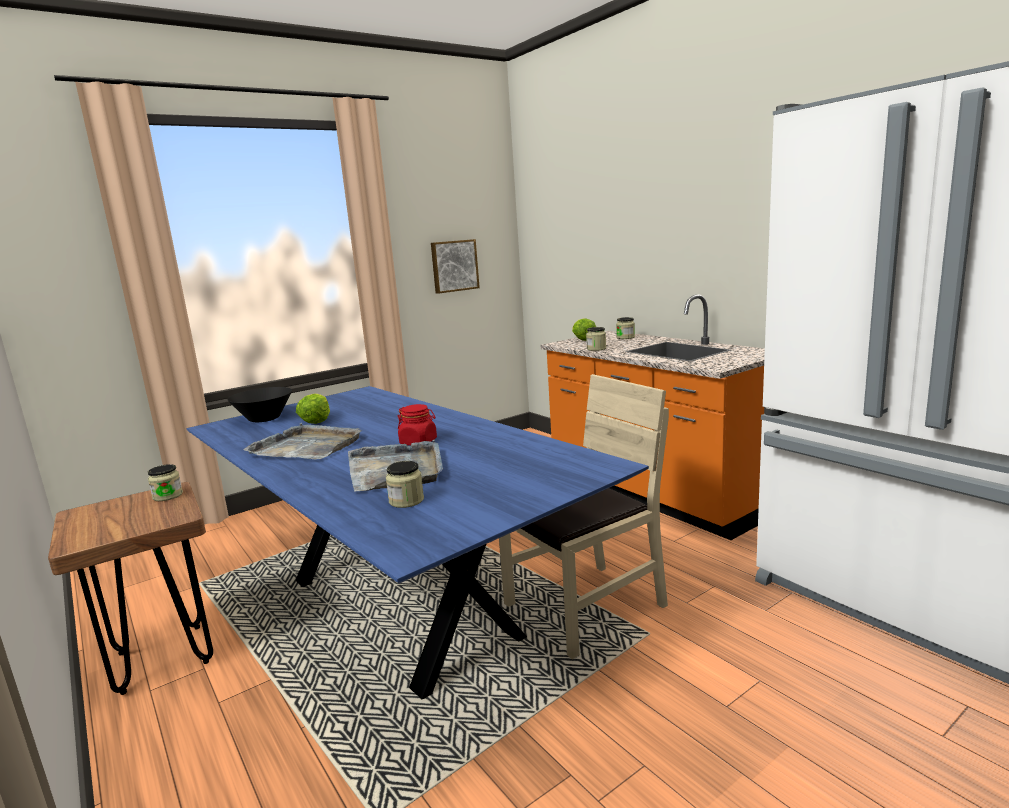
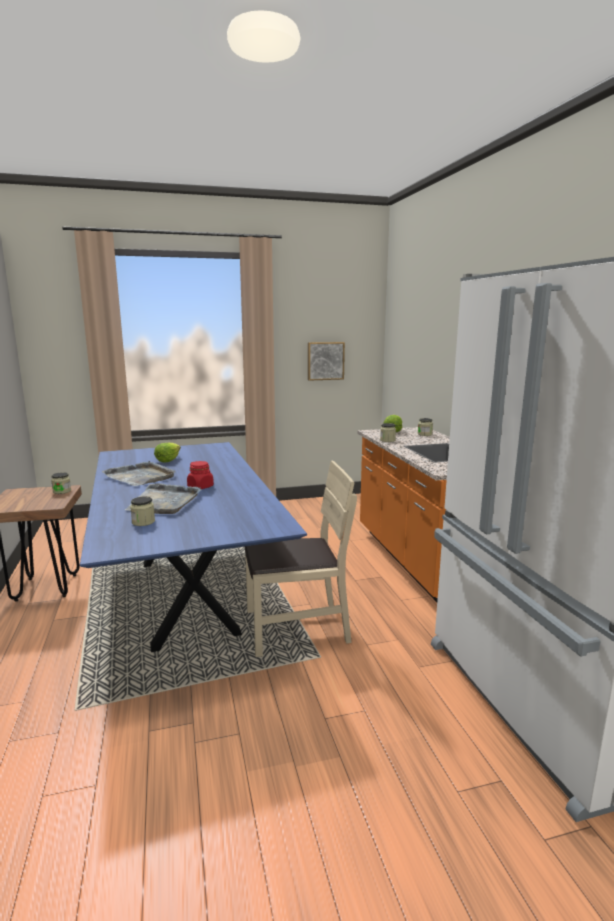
camera: 20 degrees right, 0 degrees up
black bowl [227,387,292,422] -> none

